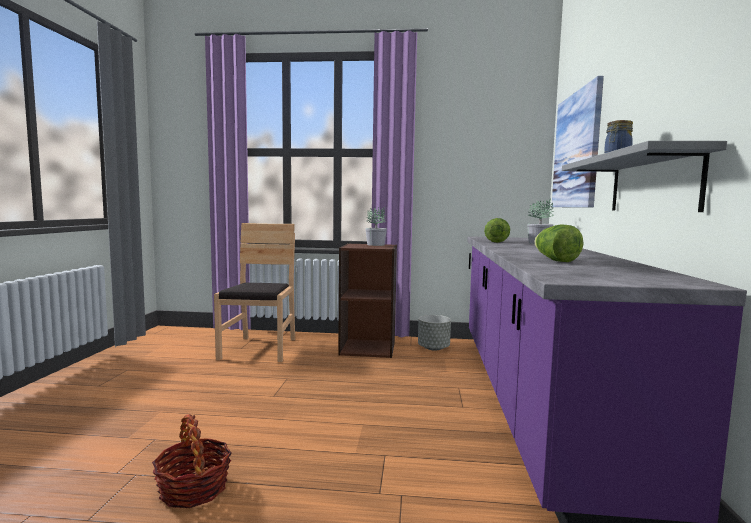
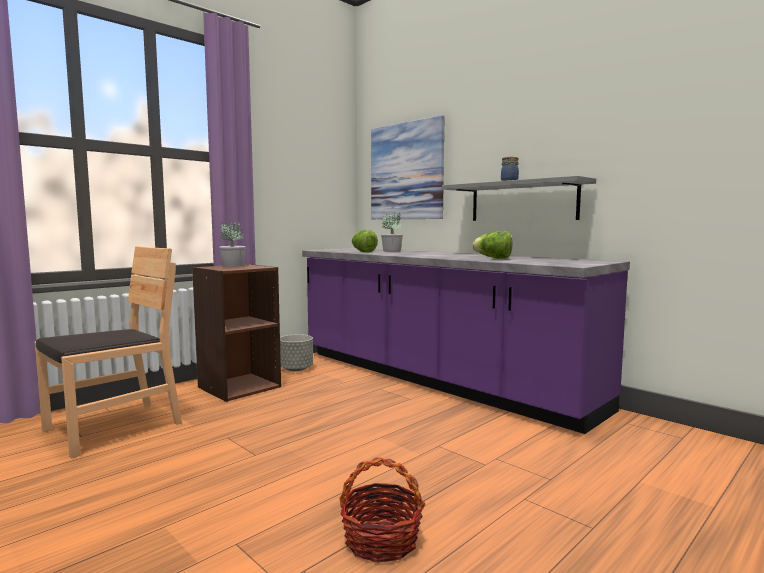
camera: 50 degrees left, 0 degrees up
brown chair [214,223,295,362] -> brown chair turned 90 degrees clockwise [34,246,182,459]

